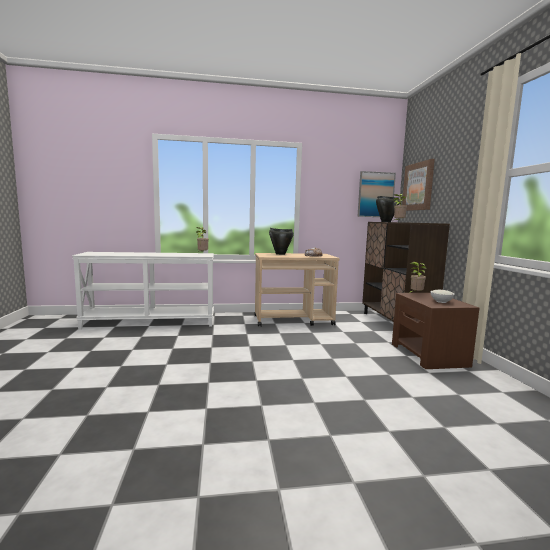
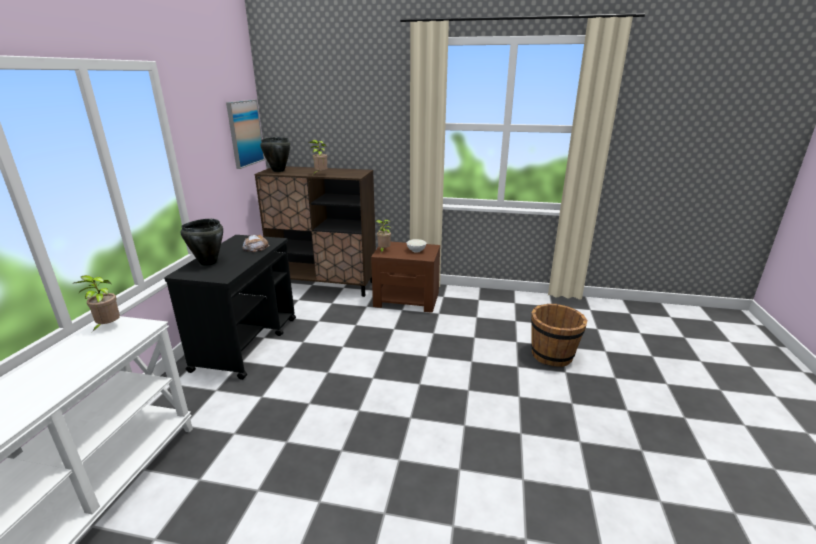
camera: 70 degrees left, 15 degrees up
beige cart [254,253,340,327] -> black cart [164,235,296,380]
picture [402,159,435,211] -> none
none -> brown bucket [531,304,587,367]

